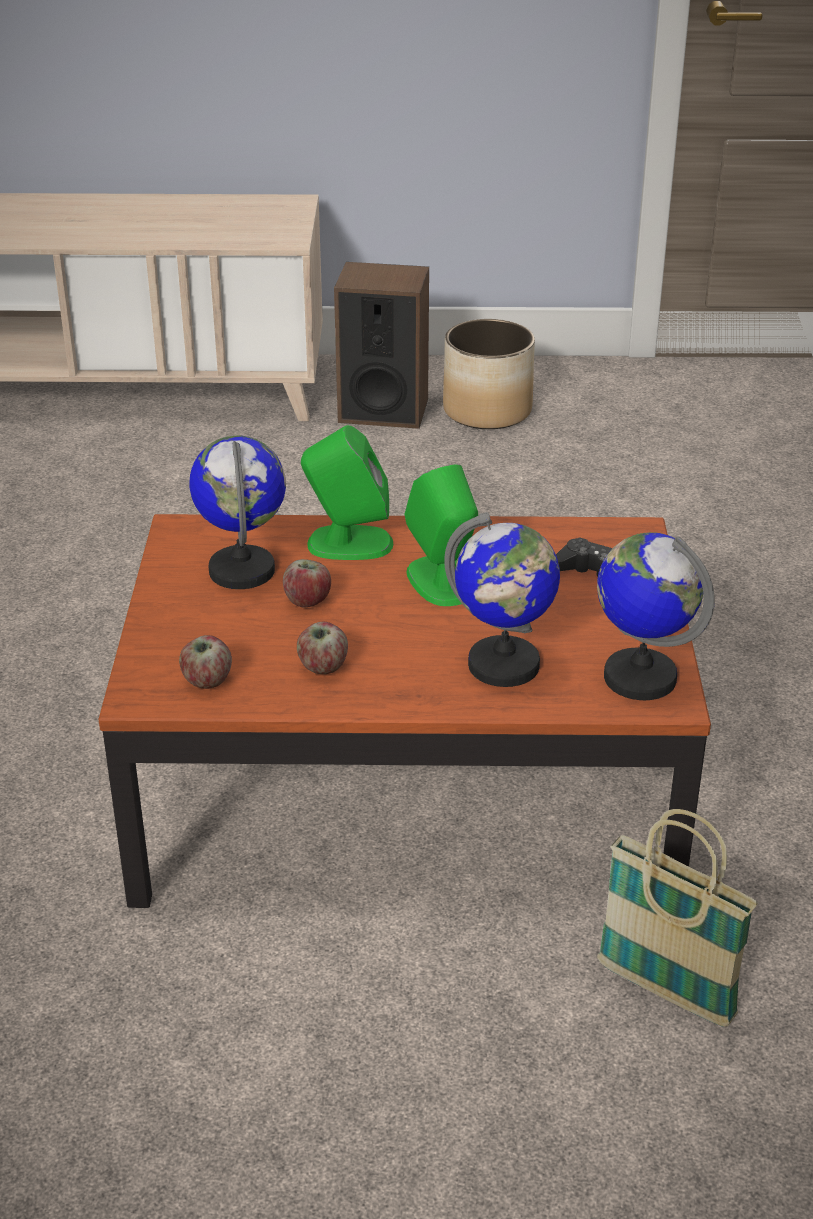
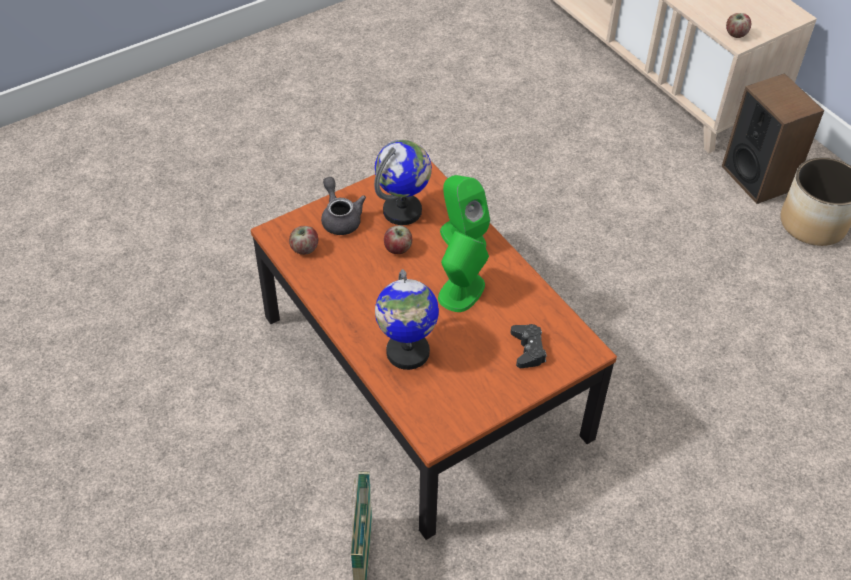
camera: 55 degrees right, 15 degrees up
apple [297,622,348,674] -> apple moved to [726,13,751,38]
globe [597,532,715,700] -> none
none -> grey teapot [321,177,366,235]

